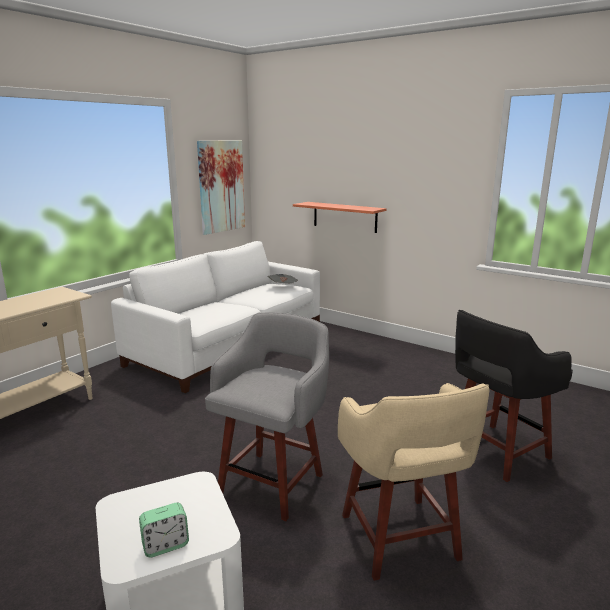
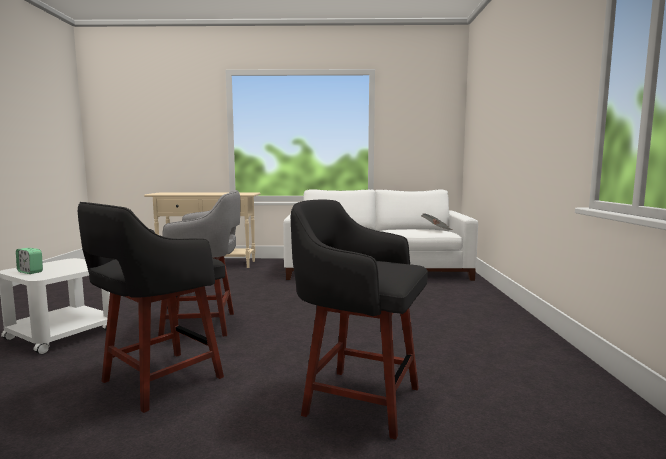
camera: 55 degrees right, 10 degrees down
picture [197,141,245,235] -> none
shelf [293,202,386,233] -> none
beige stool [338,383,490,581] -> black stool [78,202,225,413]

